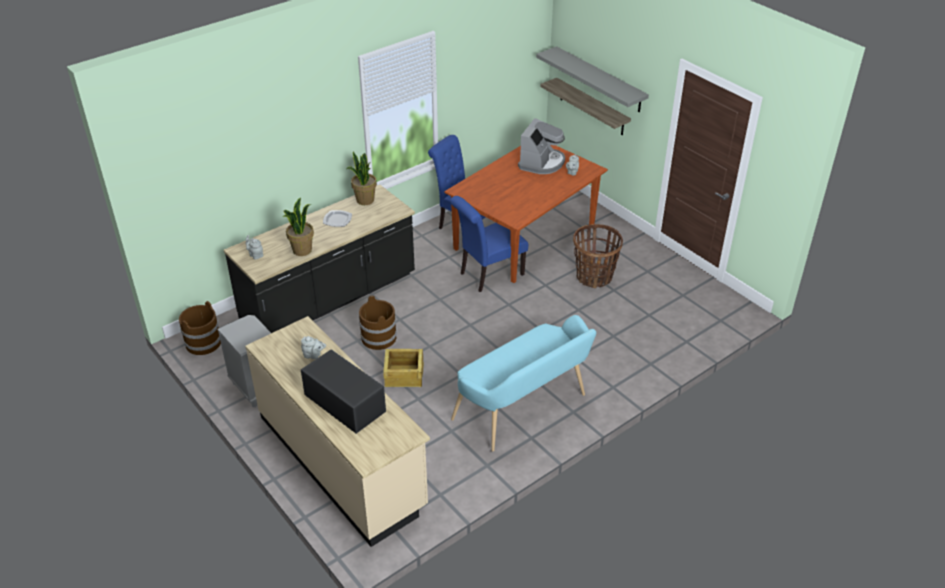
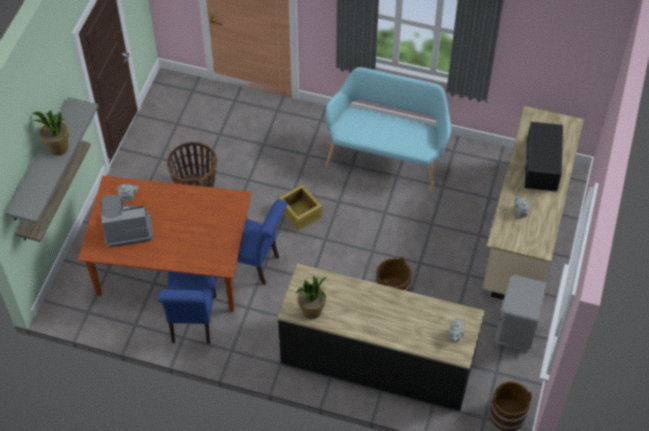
camera: 125 degrees left, 15 degrees up
potted plant [282,198,314,256] -> potted plant moved to [32,110,69,156]
plate [323,210,352,227] -> none
crate [383,349,424,387] -> crate moved to [278,184,322,231]

